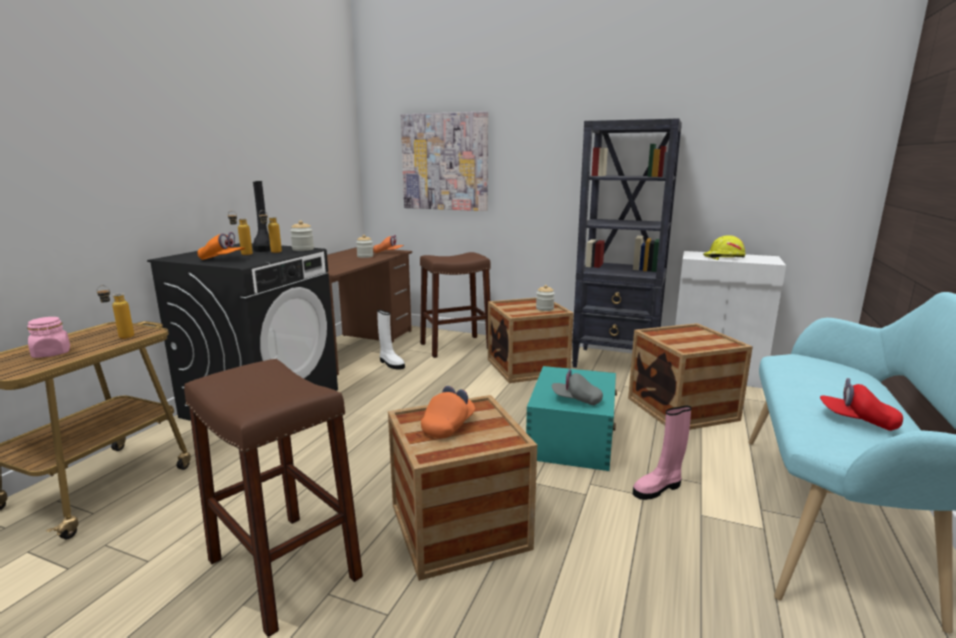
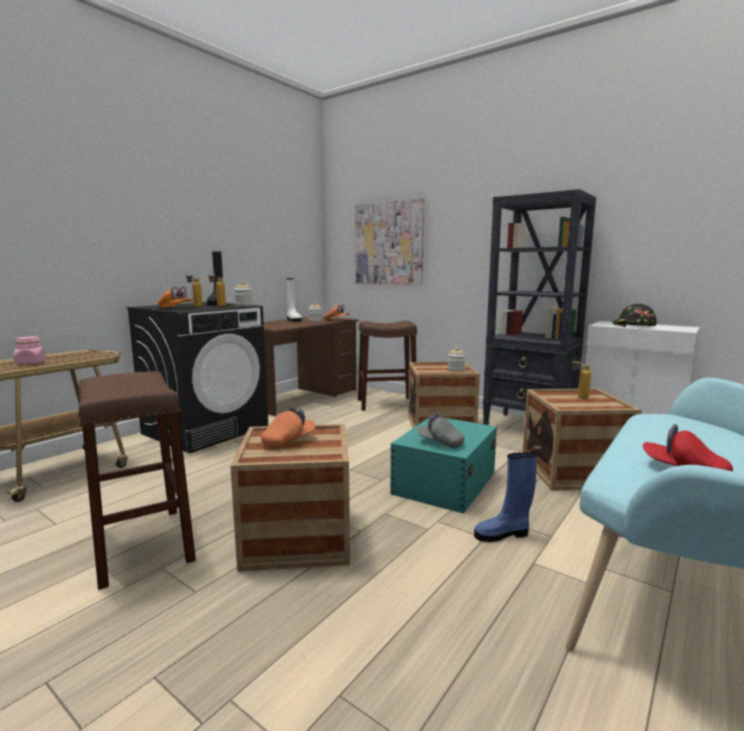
camera: 15 degrees right, 5 degrees down
bottle [97,285,134,339] -> bottle moved to [573,358,591,399]
white boot [377,310,405,370] -> white boot moved to [286,278,302,322]
pink boot [633,406,692,500] -> blue boot [474,452,537,542]
yellow hard hat [703,235,746,260] -> black hard hat [612,304,657,327]

